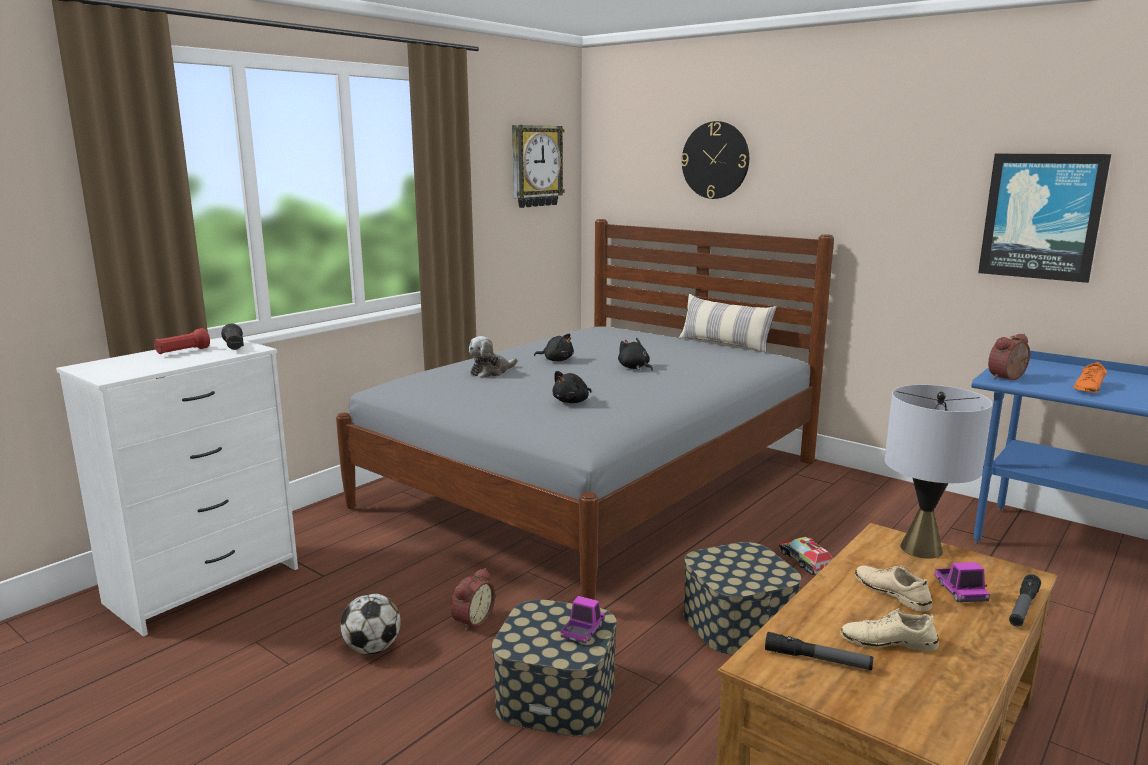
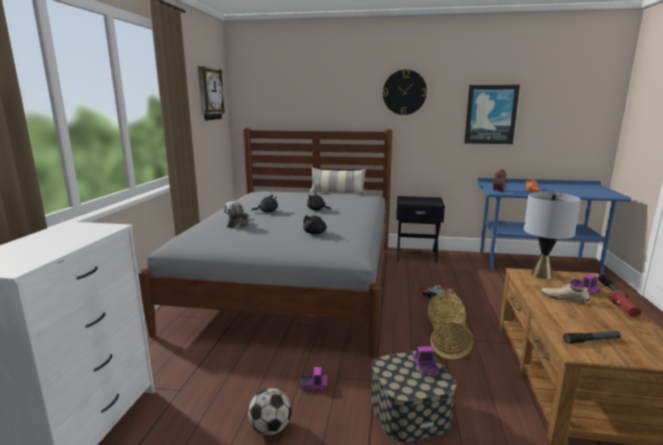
camera: 30 degrees left, 0 degrees up
red flashlight [154,328,210,354] -> red flashlight moved to [609,290,642,317]
black flashlight [221,323,244,350] -> none
alarm clock [451,568,495,631] -> toy truck [300,367,327,390]
wall clock [681,121,749,199] -> wall clock moved to [383,69,427,115]
storage box [683,542,801,655] -> basket [428,292,474,359]
beige shoe [841,608,939,651] -> none
none -> black nightstand [396,196,445,263]

